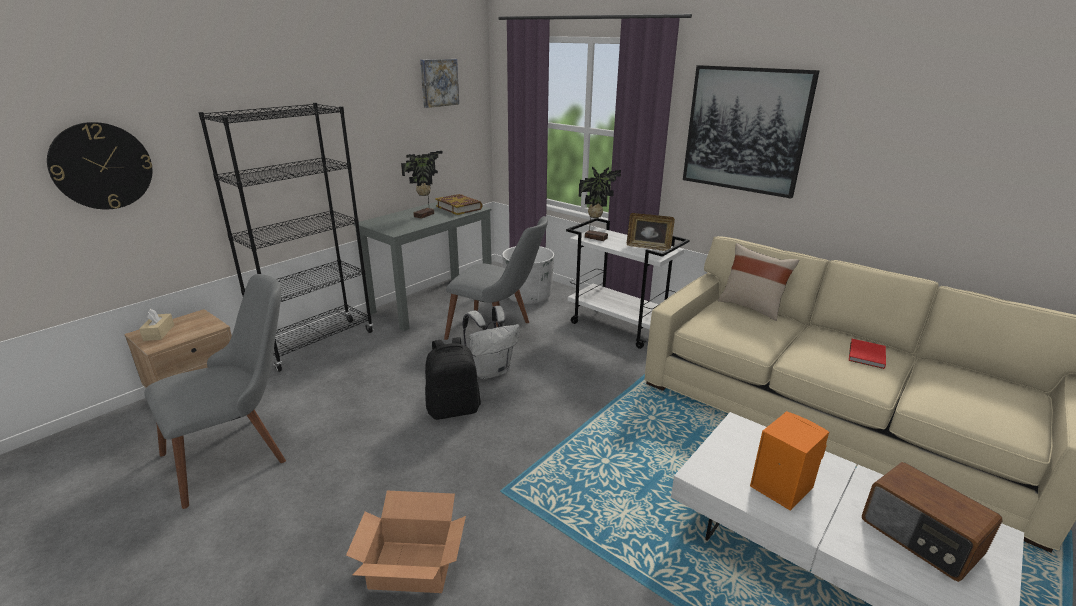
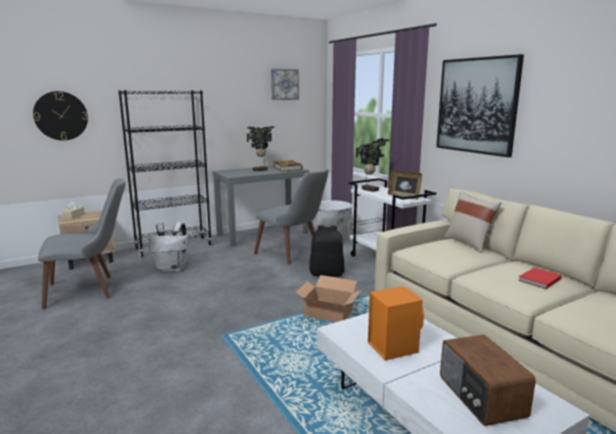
camera: 20 degrees right, 10 degrees down
cardboard box [346,491,466,593] -> cardboard box moved to [296,275,361,322]
black backpack [425,337,481,420] -> black backpack moved to [309,225,345,276]
white backpack [463,306,520,379] -> white backpack moved to [148,222,188,273]

